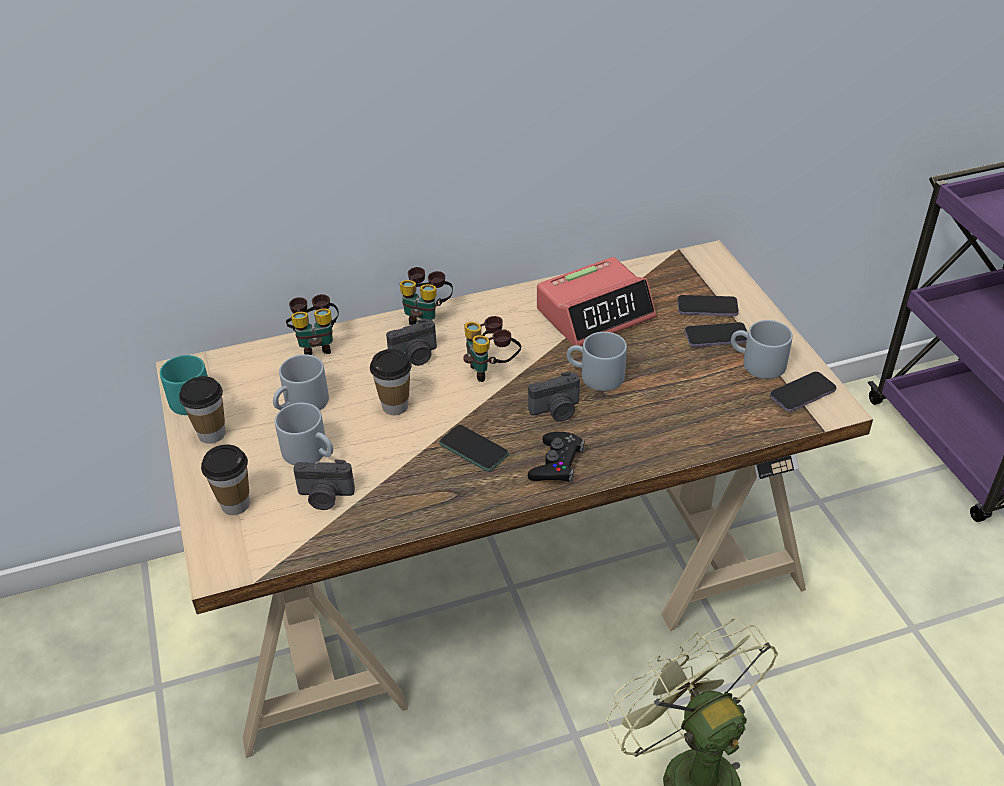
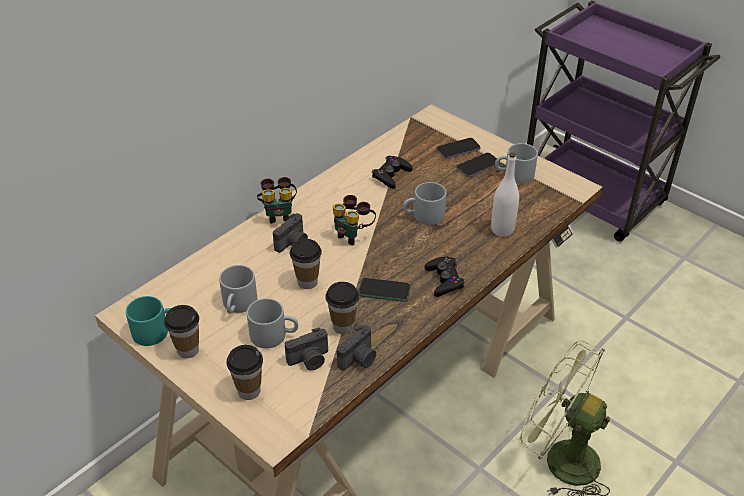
camera: 30 degrees left, 0 degrees up
binoculars [286,294,339,355] -> none
camera [528,372,580,422] -> camera moved to [337,325,376,370]
alarm clock [537,257,656,346] -> black game controller [372,156,413,189]
phone [770,372,837,412] -> none
none -> cup [325,282,359,334]
none -> white bottle [491,152,519,237]

